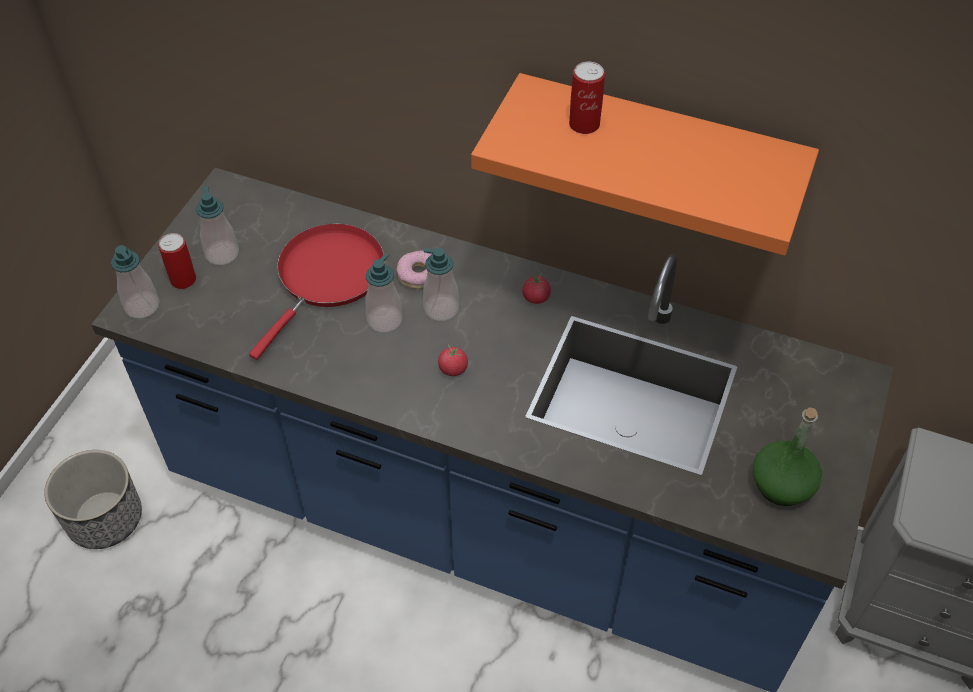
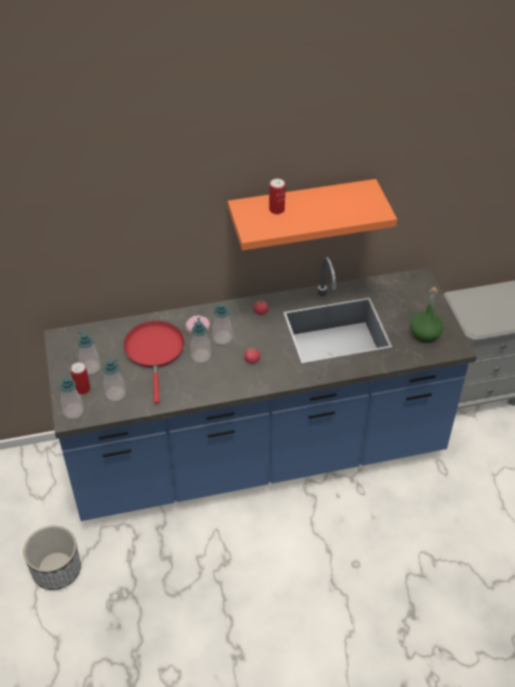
camera: 35 degrees left, 5 degrees down
none -> soap dispenser [103,358,126,401]

